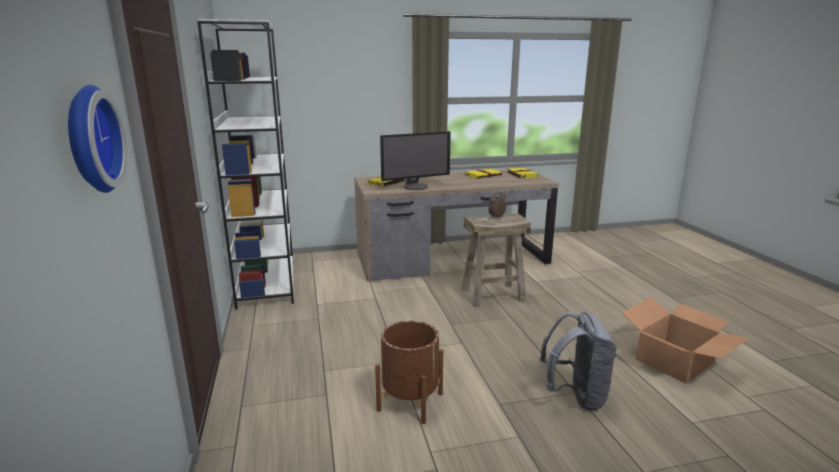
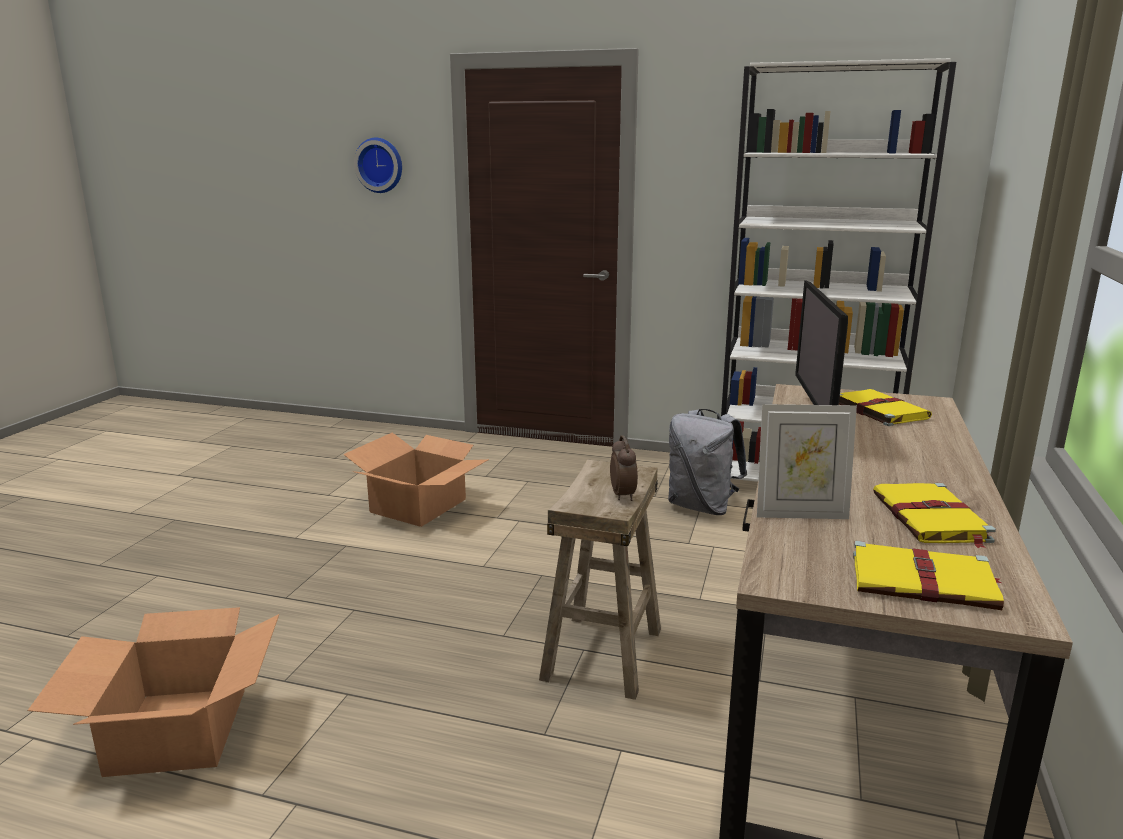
camera: 120 degrees right, 0 degrees up
brown planter [375,321,443,424] -> cardboard box [343,433,489,527]
grey backpack [540,311,617,411] -> grey backpack moved to [668,409,747,515]
none -> picture frame [757,404,857,519]

